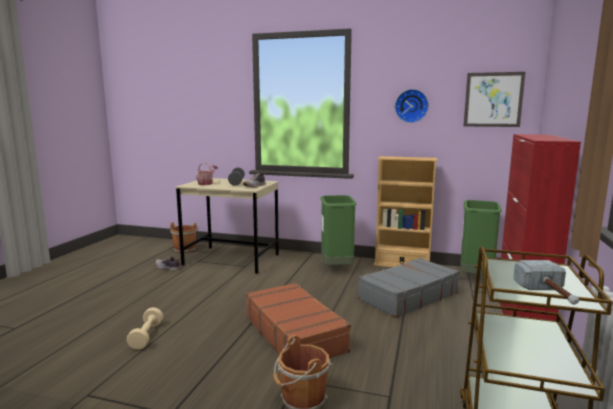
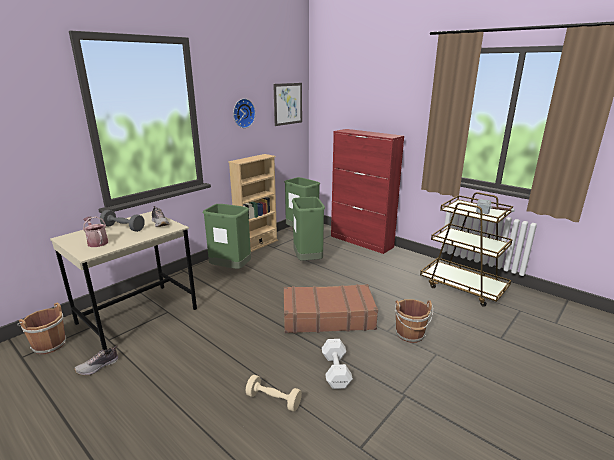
camera: 65 degrees left, 10 degrees up
grey suitcase [358,258,460,318] -> green trash can [292,197,325,261]
none -> white dumbbell [322,339,353,389]

